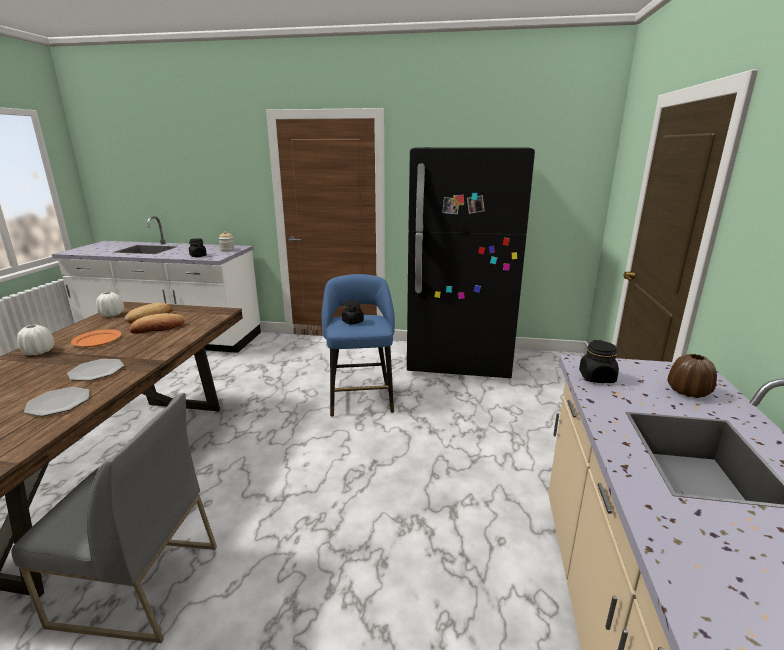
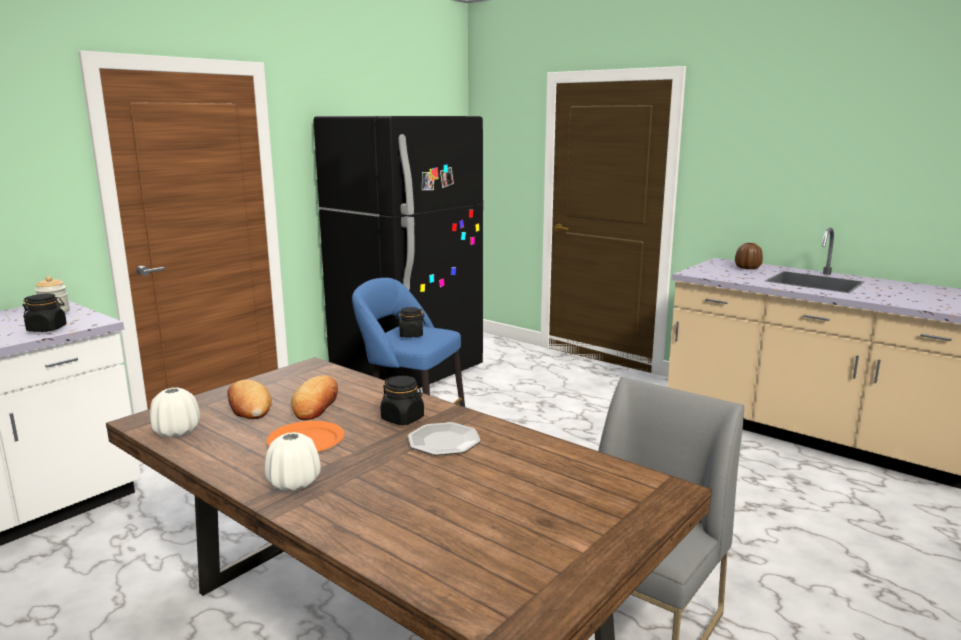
camera: 60 degrees left, 5 degrees down
plate [24,387,90,416] -> none
black jar [579,340,619,383] -> black jar moved to [380,376,424,425]

